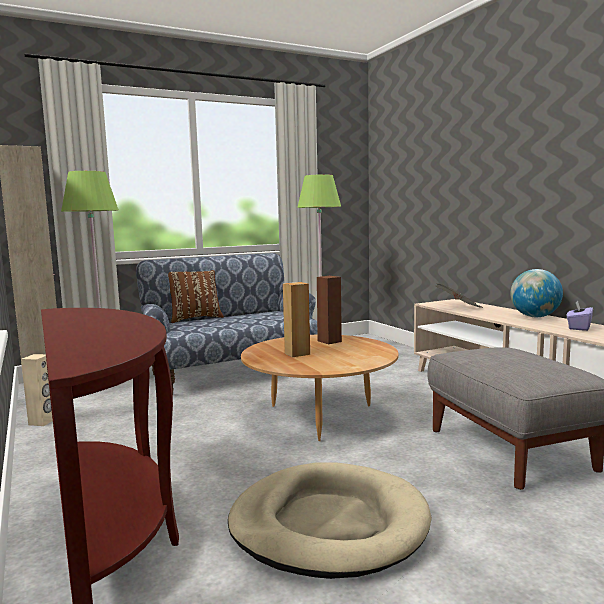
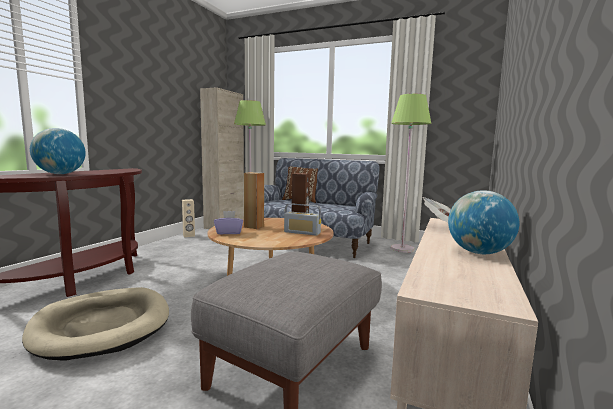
camera: 50 degrees right, 0 degrees up
purple tissue box [567,301,593,331] -> purple tissue box moved to [214,211,243,234]
none -> globe [30,128,86,174]
none -> radio [284,203,321,236]

